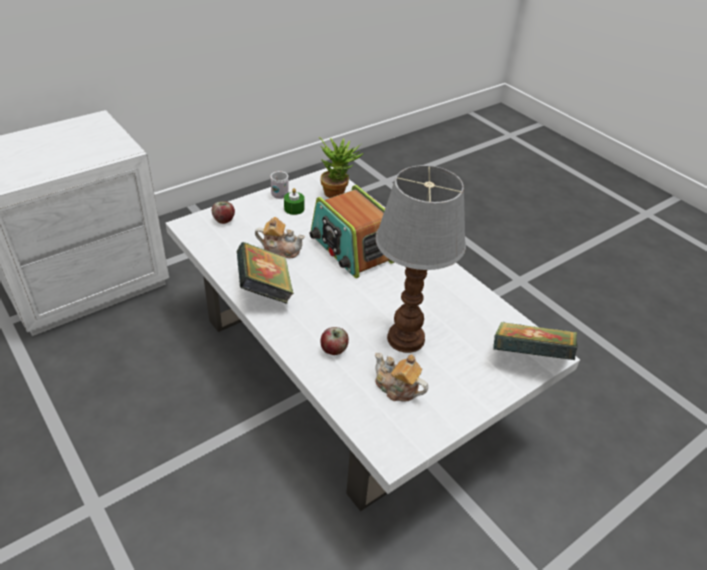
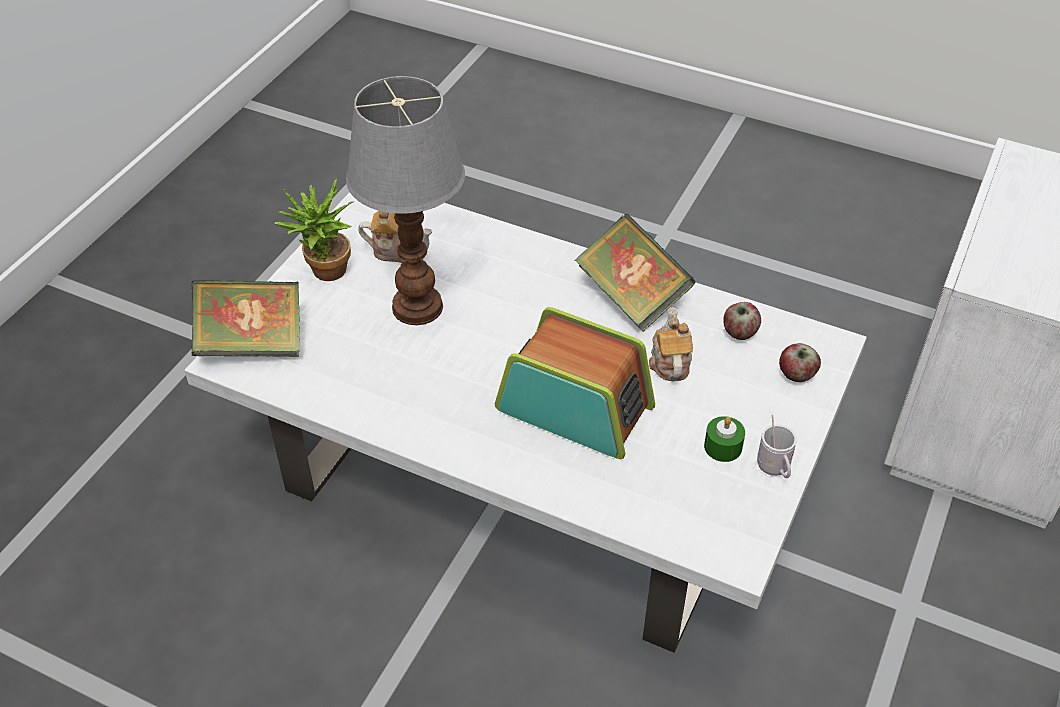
camera: 155 degrees right, 5 degrees up
teapot [255,217,305,258] -> teapot turned 105 degrees clockwise [649,307,693,381]
potted plant [318,137,364,198] -> potted plant moved to [274,179,355,281]
apple [320,327,349,355] -> apple moved to [723,302,761,340]

